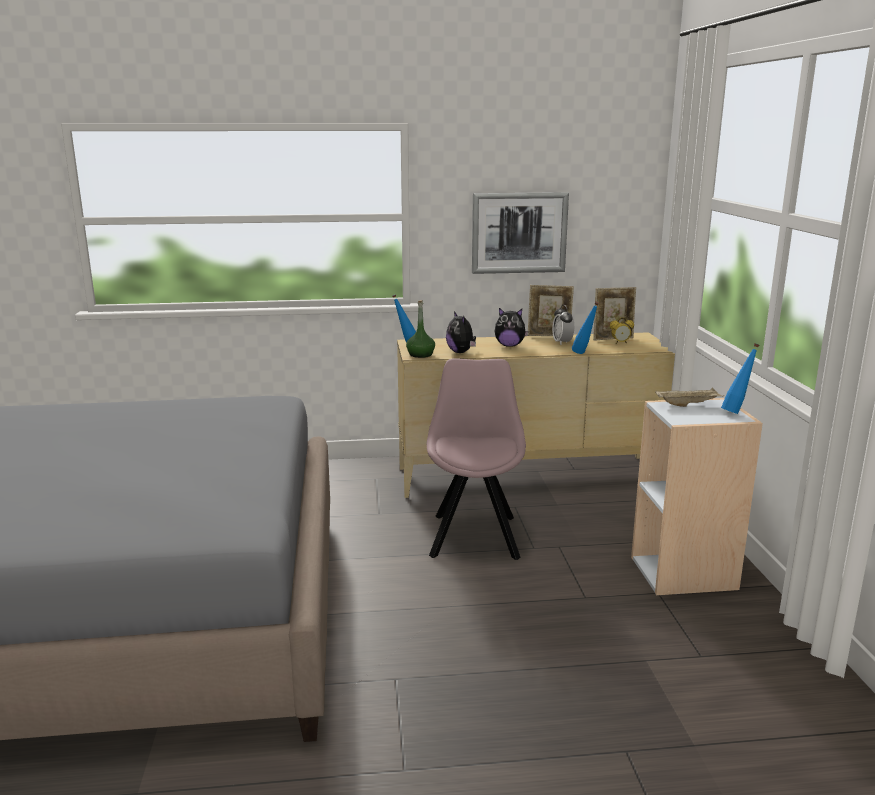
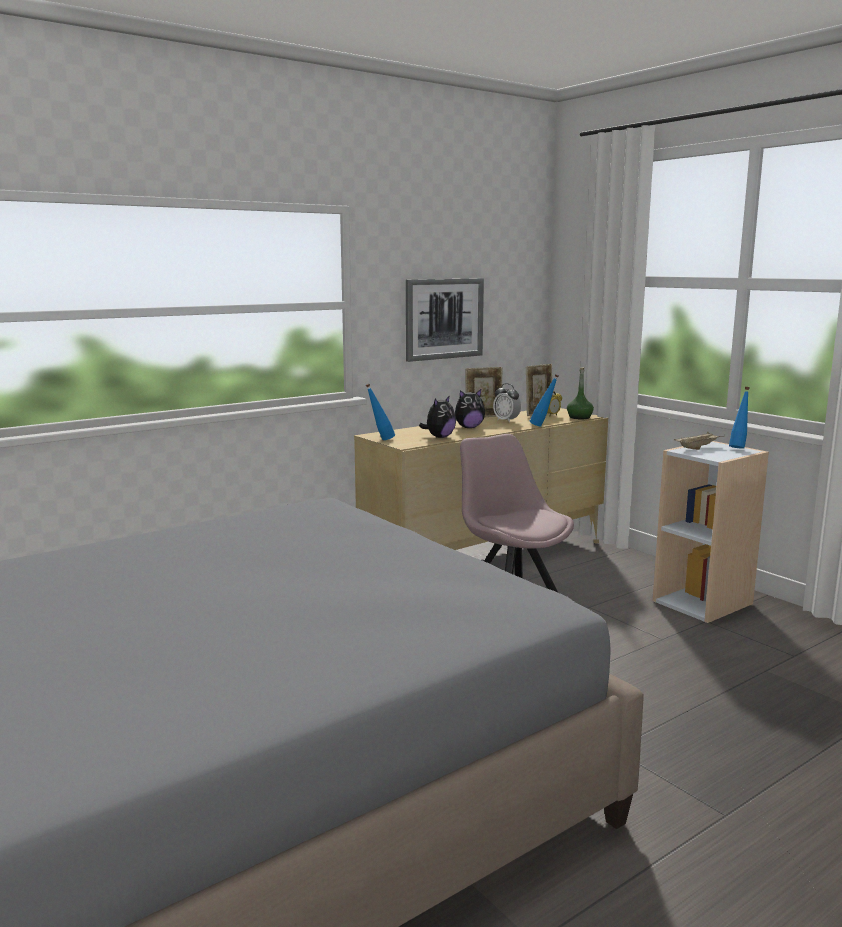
camera: 30 degrees left, 5 degrees down
green bottle [406,300,435,358] -> green bottle moved to [567,367,594,419]
plush toy [446,311,476,353] -> plush toy turned 90 degrees counterclockwise [419,395,456,438]

